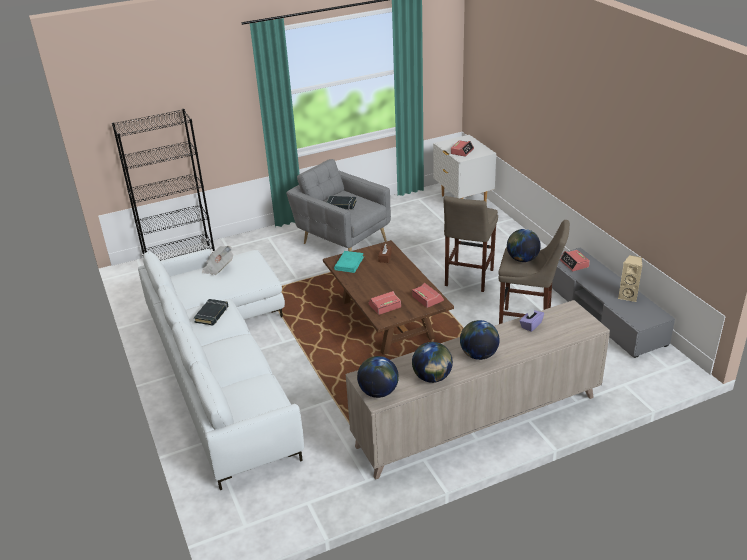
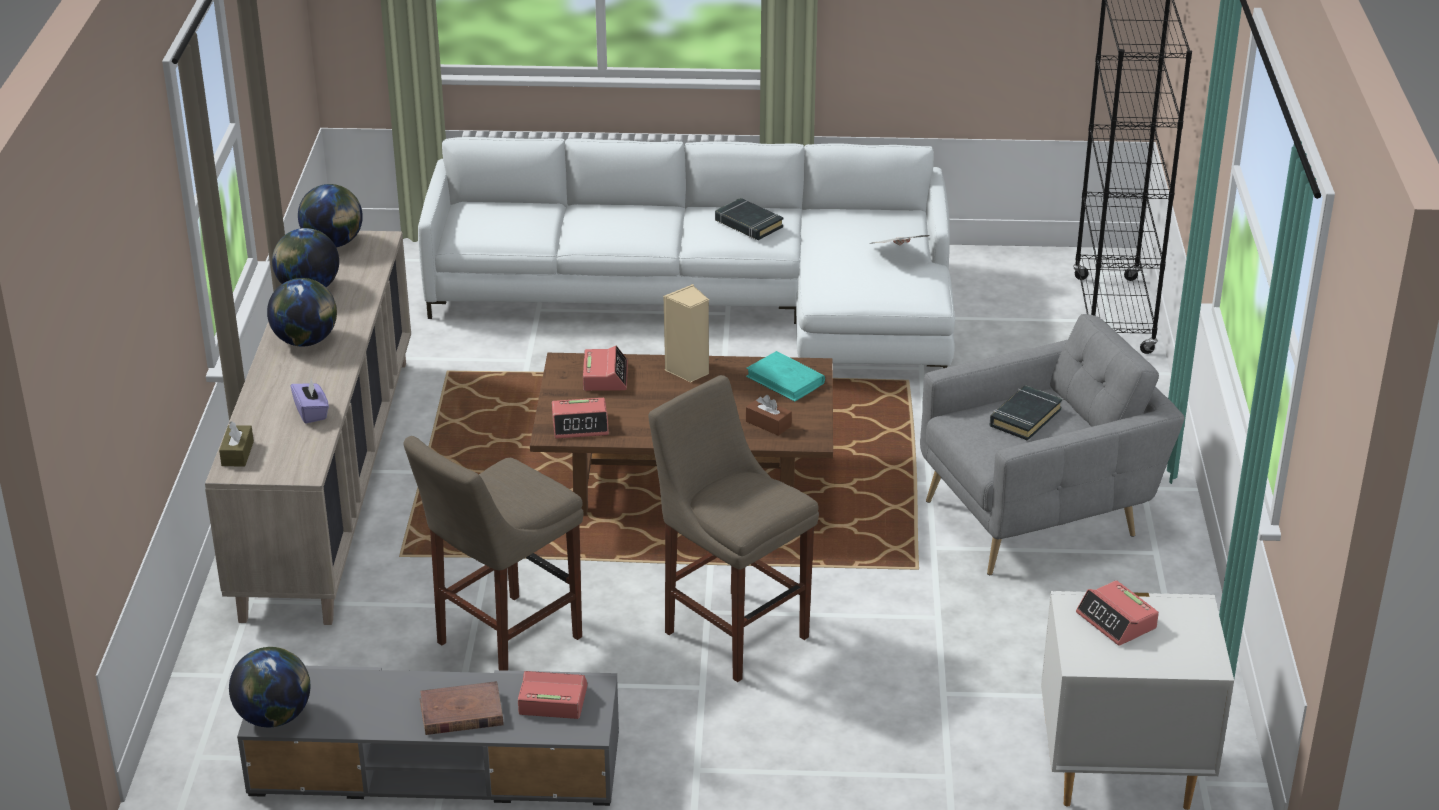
camera: 115 degrees right, 0 degrees up
globe [507,229,541,262] -> globe moved to [229,647,311,727]
beige speaker [618,255,643,302] -> beige speaker moved to [663,284,709,382]
none -> brown tissue box [219,421,254,466]
none -> brown book [419,681,503,735]

